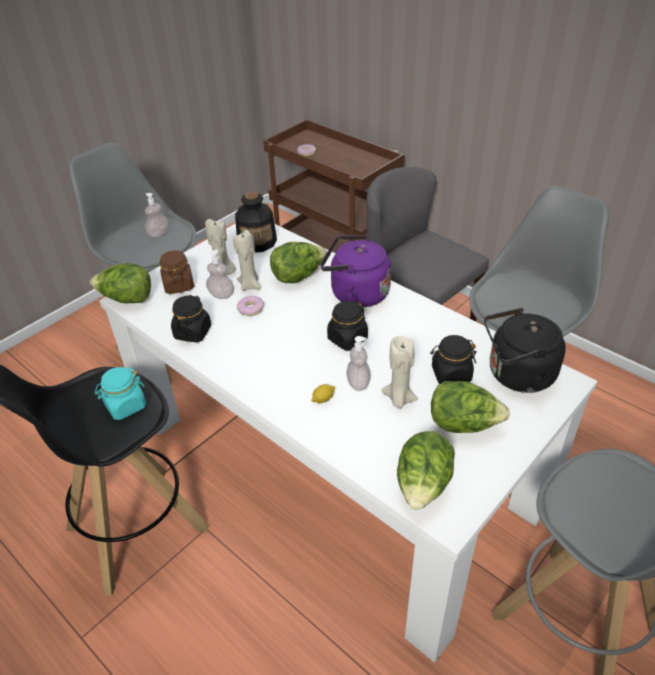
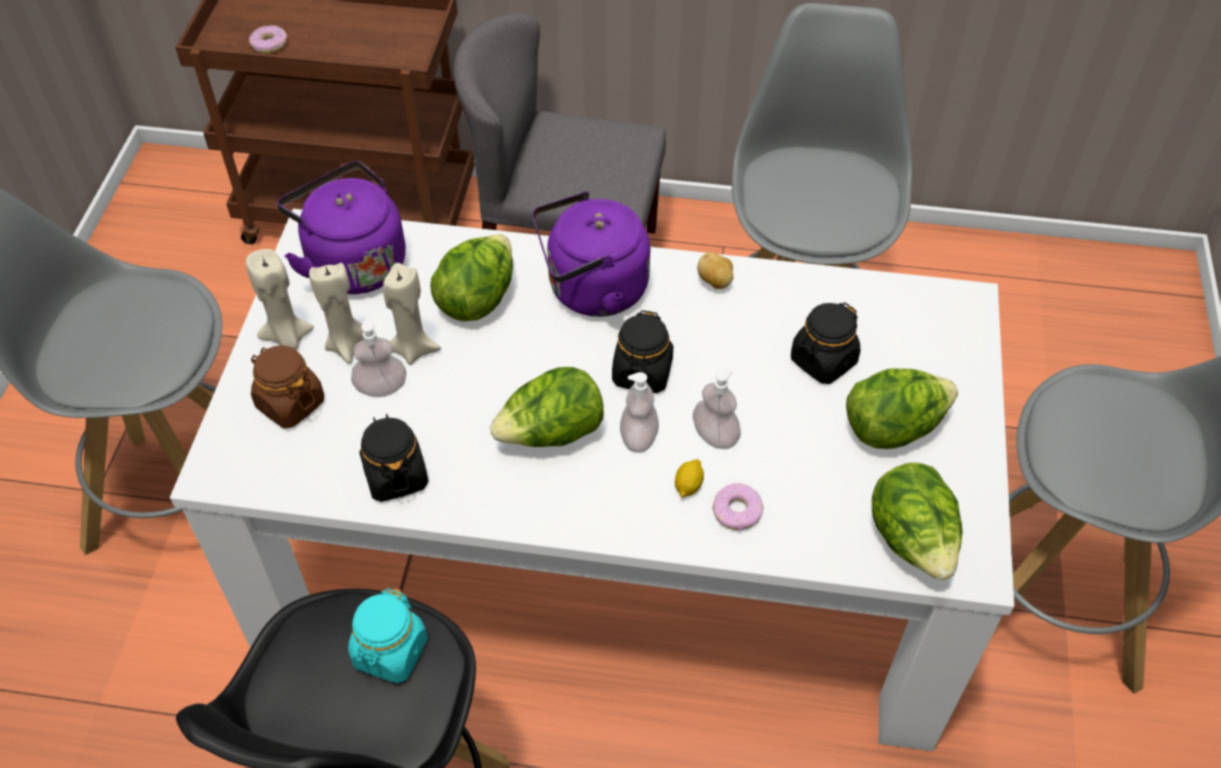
camera: 35 degrees left, 10 degrees up
lettuce [90,263,151,303] -> lettuce moved to [490,367,604,447]
soap dispenser [145,193,169,238] -> soap dispenser moved to [620,372,659,453]
bottle [235,192,277,253] -> purple kettle [277,161,406,294]
donut [237,296,264,316] -> donut moved to [712,483,763,530]
beige candle [381,336,418,408] -> beige candle moved to [246,249,314,350]
black kettle [484,308,566,393] -> none
none -> potato [697,252,733,289]

